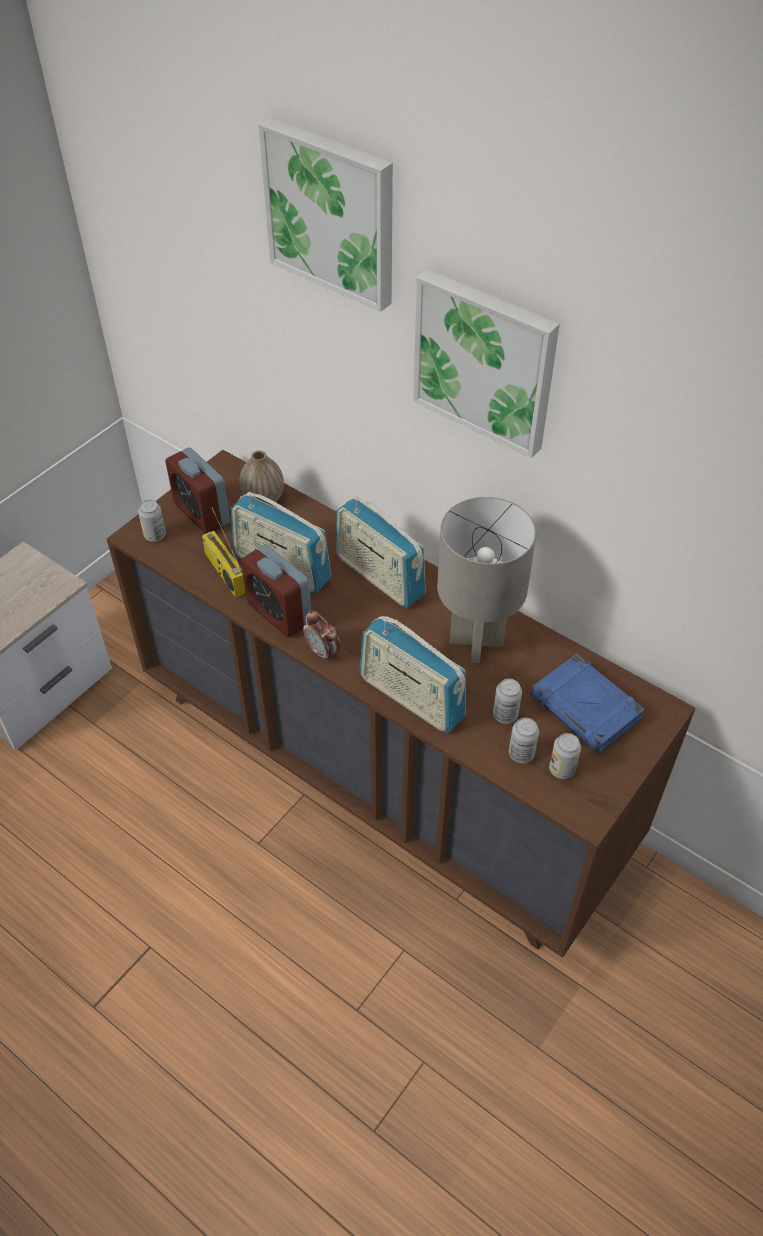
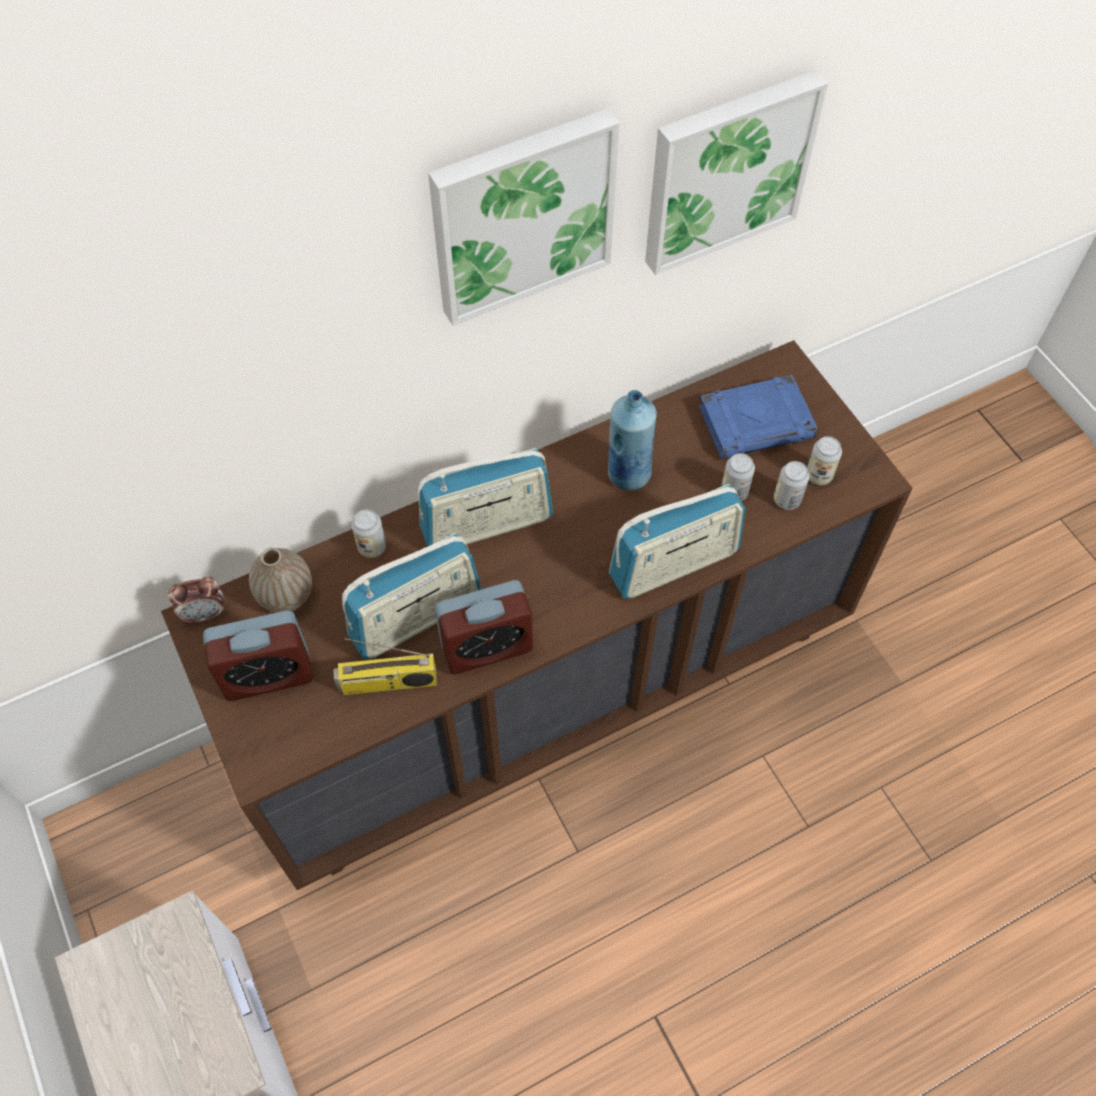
camera: 65 degrees left, 10 degrees up
can [138,500,166,542] -> can moved to [352,509,386,558]
picture [258,117,393,312] -> picture moved to [645,70,828,275]
alarm clock [303,610,340,662] -> alarm clock moved to [168,577,224,624]
grey table lamp [437,497,536,663] -> blue bottle [608,390,657,490]

